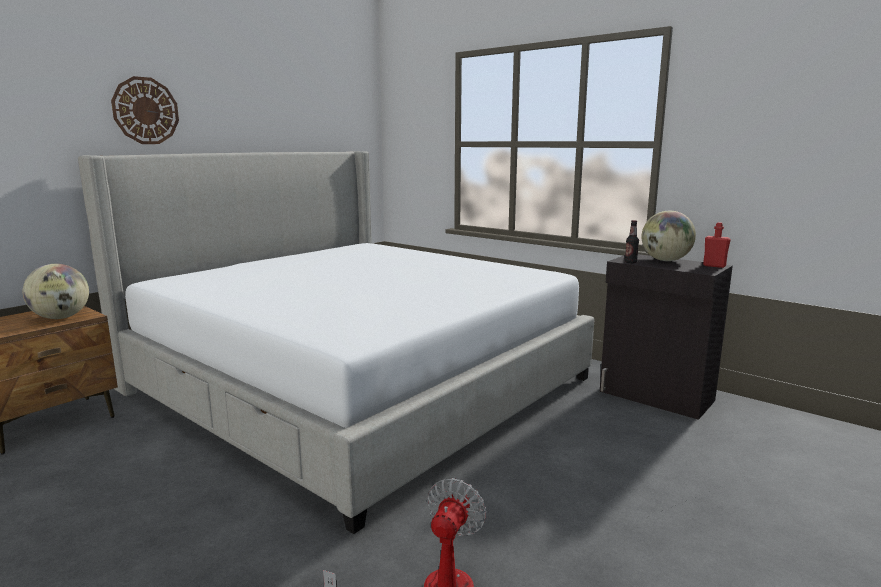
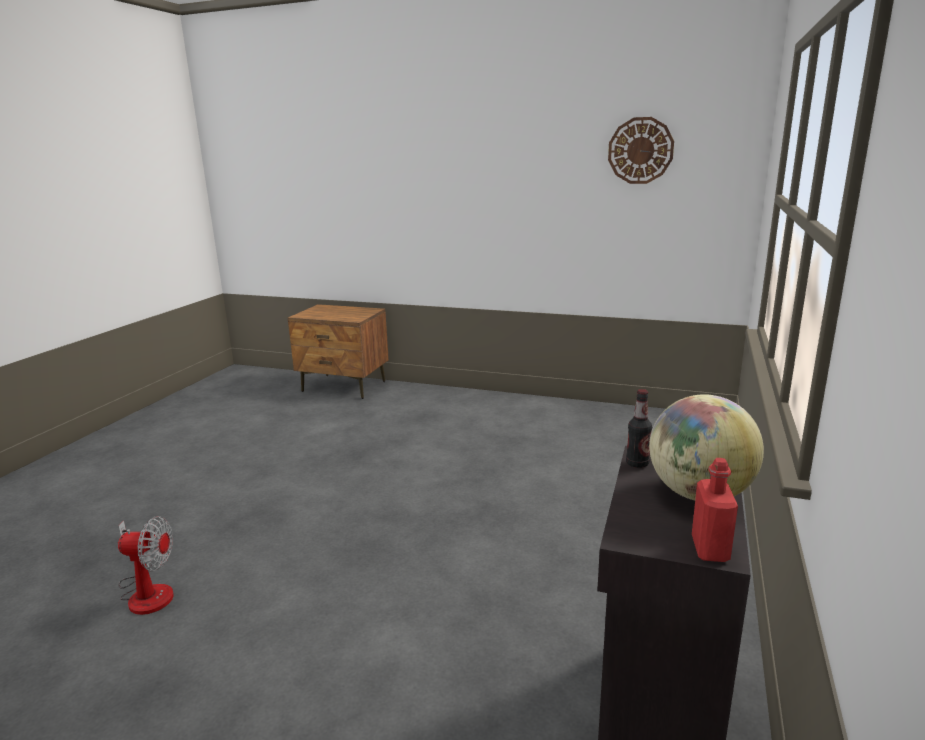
camera: 70 degrees right, 5 degrees up
globe [23,264,89,319] -> none
bed [78,151,594,534] -> none
wall clock [111,76,179,144] -> wall clock moved to [608,117,674,184]

